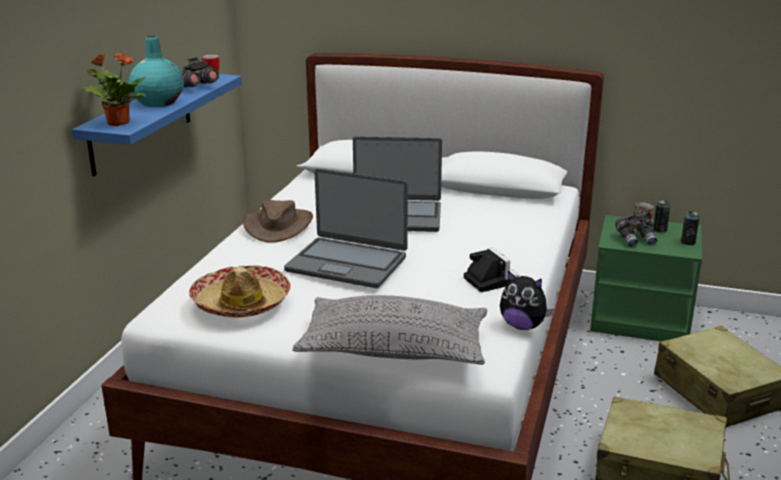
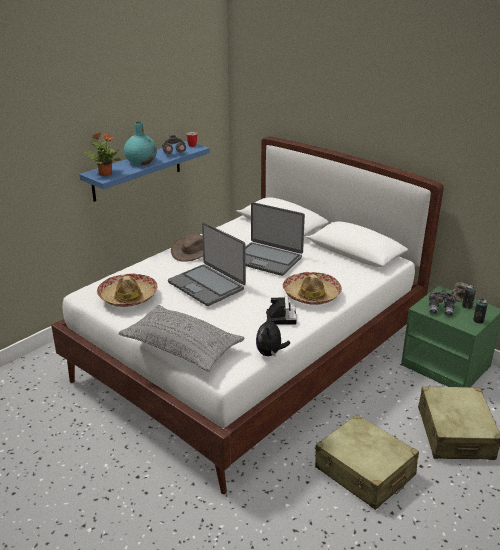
camera: 25 degrees right, 5 degrees up
plush toy [500,271,554,330] -> plush toy turned 45 degrees clockwise [256,316,290,356]
none -> hat [283,272,342,305]

